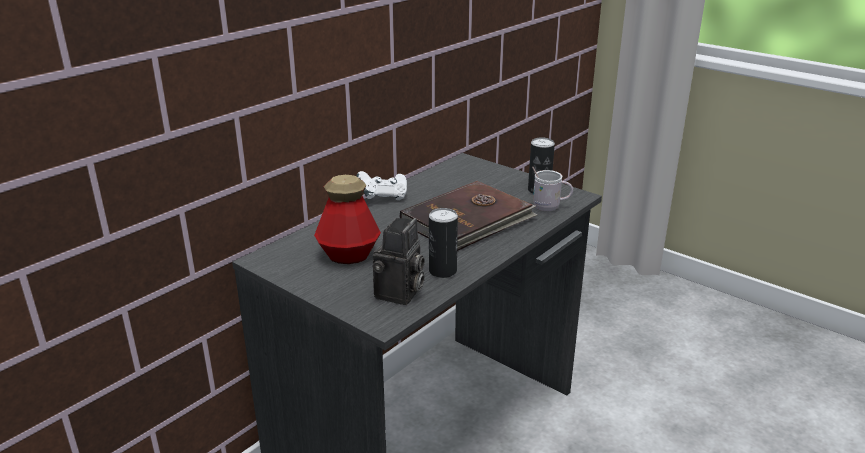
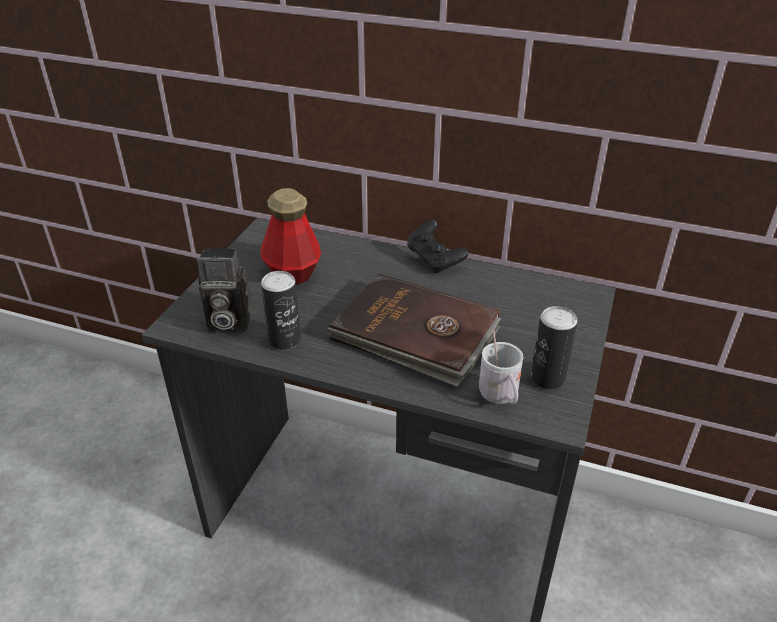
camera: 70 degrees right, 10 degrees up
white game controller [357,171,407,200] -> black game controller [407,219,469,273]

